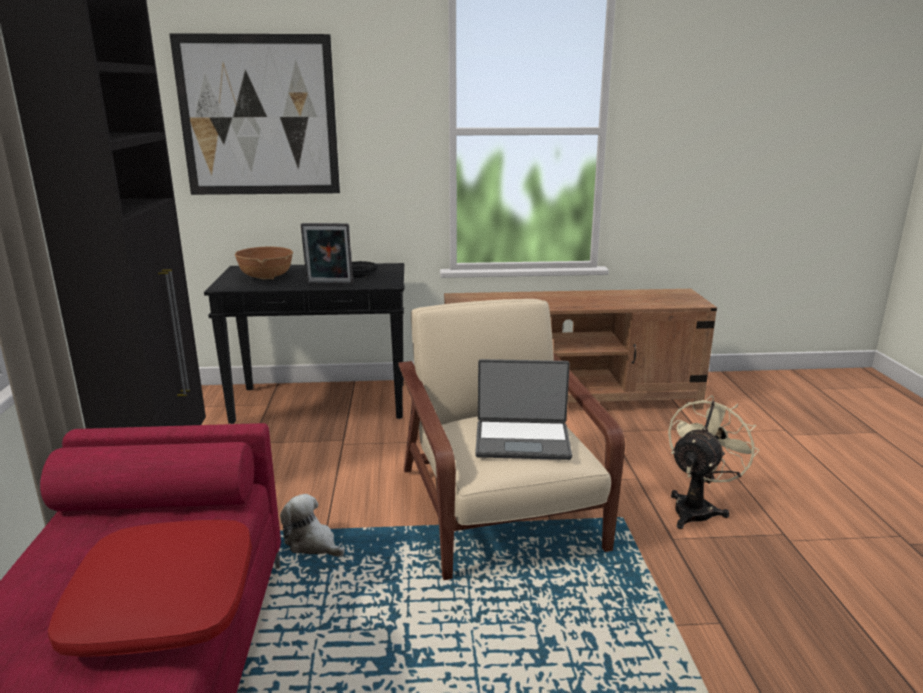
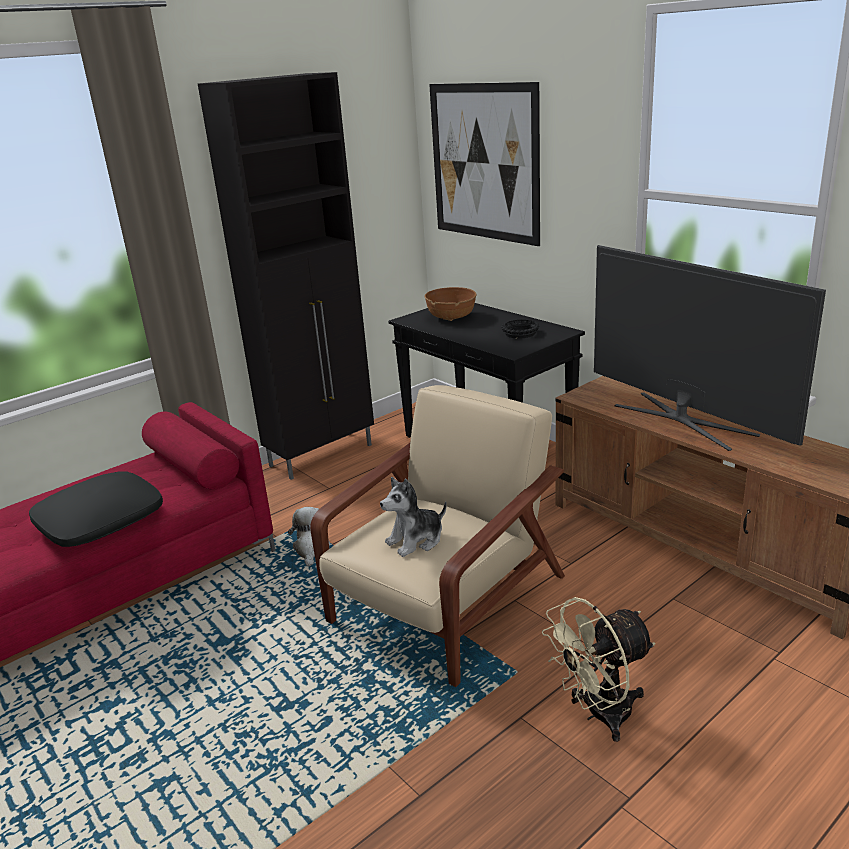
camera: 55 degrees right, 5 degrees up
red pillow [48,520,252,657] -> black pillow [29,471,163,547]
picture frame [301,223,353,284] -> none
laptop [475,359,572,460] -> plush toy [380,477,447,557]
beige fan [668,395,759,529] -> beige fan turned 150 degrees clockwise [542,597,655,742]
none -> television [594,245,826,451]

